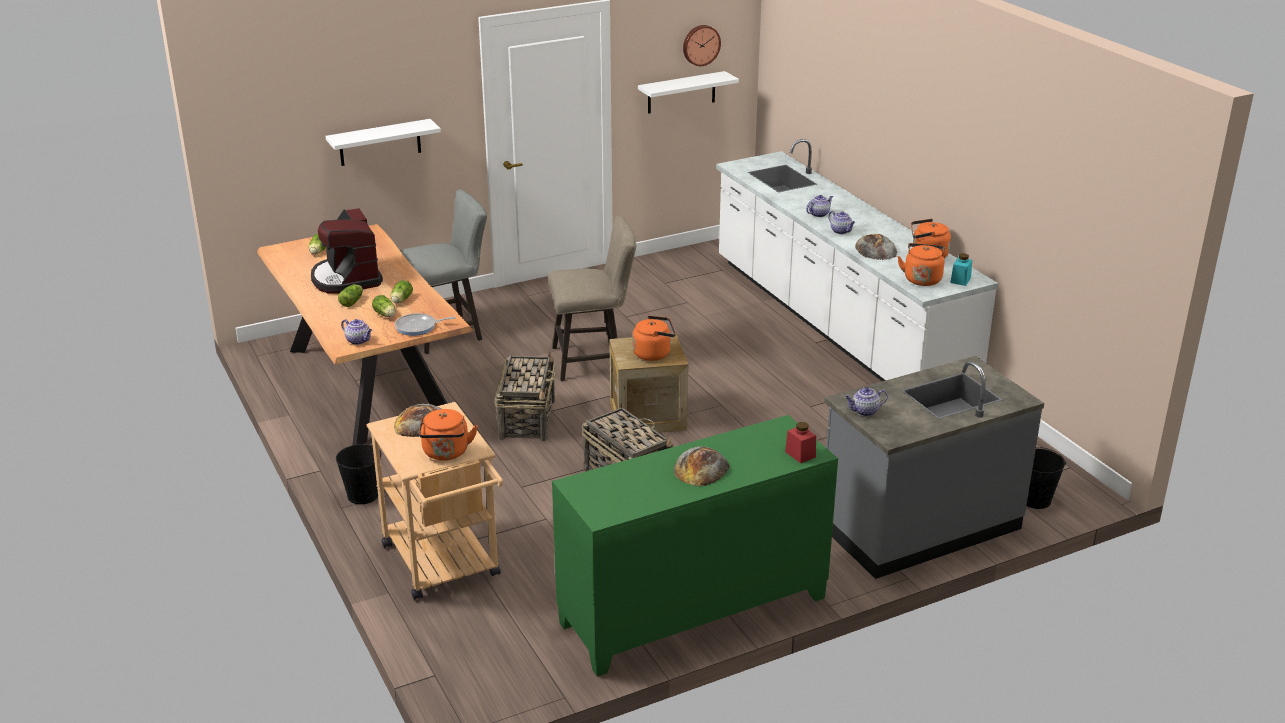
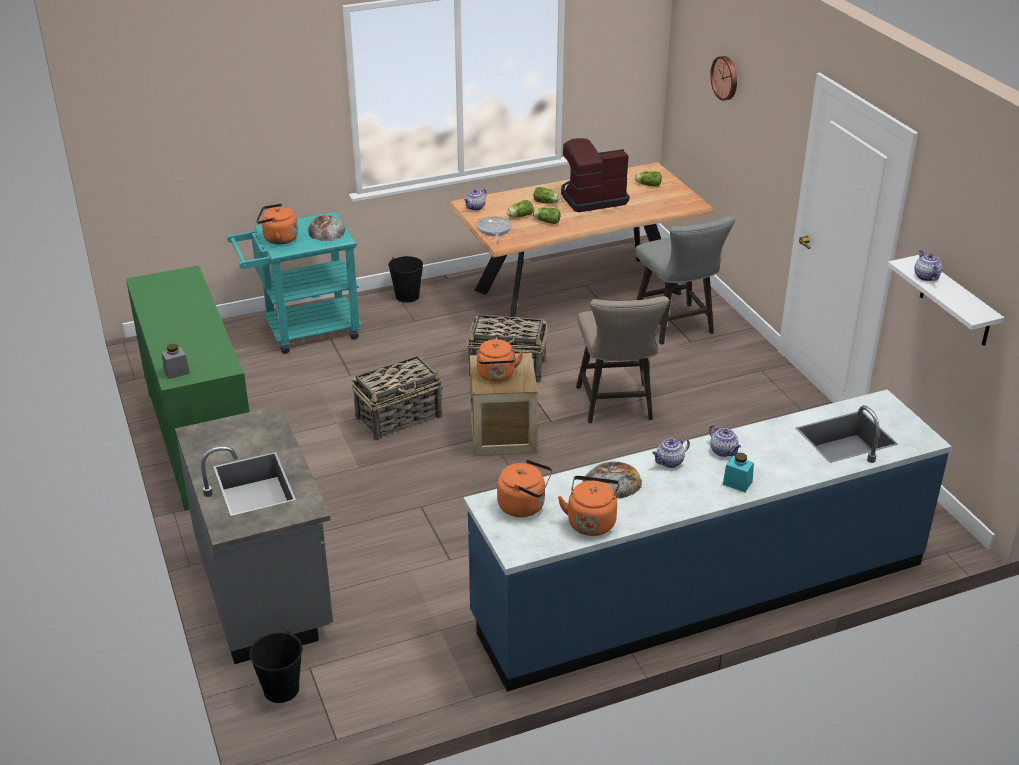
camera: 95 degrees right, 5 degrees up
white shelf [325,119,441,166] -> none
beige cart [367,402,503,600] -> turquoise cart [227,212,362,354]
bread [674,446,729,487] -> none
wall clock [683,25,721,66] -> wall clock moved to [710,56,737,101]
white counter [716,139,998,381] -> blue counter [464,389,952,692]
red jar [785,422,816,463] -> grey jar [162,344,190,379]
teapot [845,387,888,416] -> teapot moved to [914,250,942,281]
turquoise jar [950,253,972,286] -> turquoise jar moved to [723,453,754,492]

